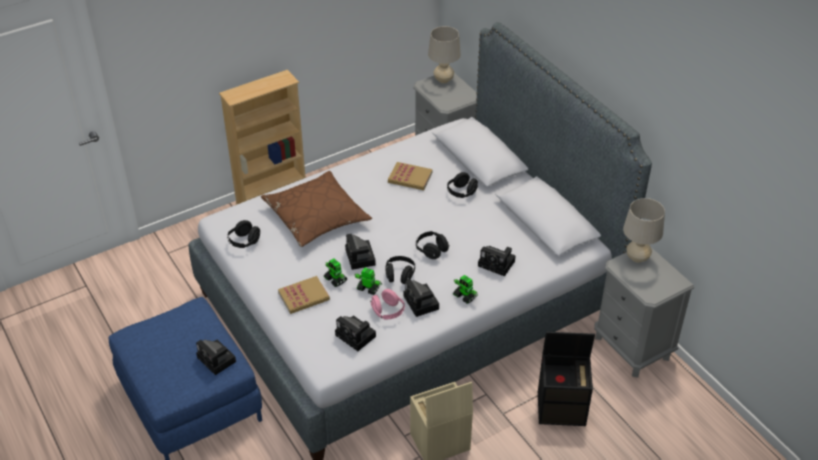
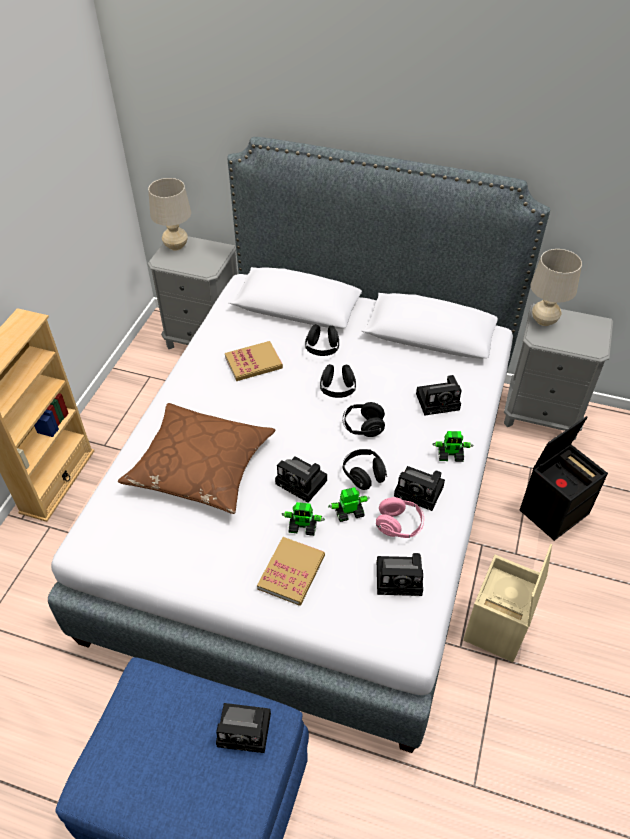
camera: 40 degrees left, 5 degrees up
black headphones [227,220,260,248] -> black headphones moved to [320,364,356,398]

